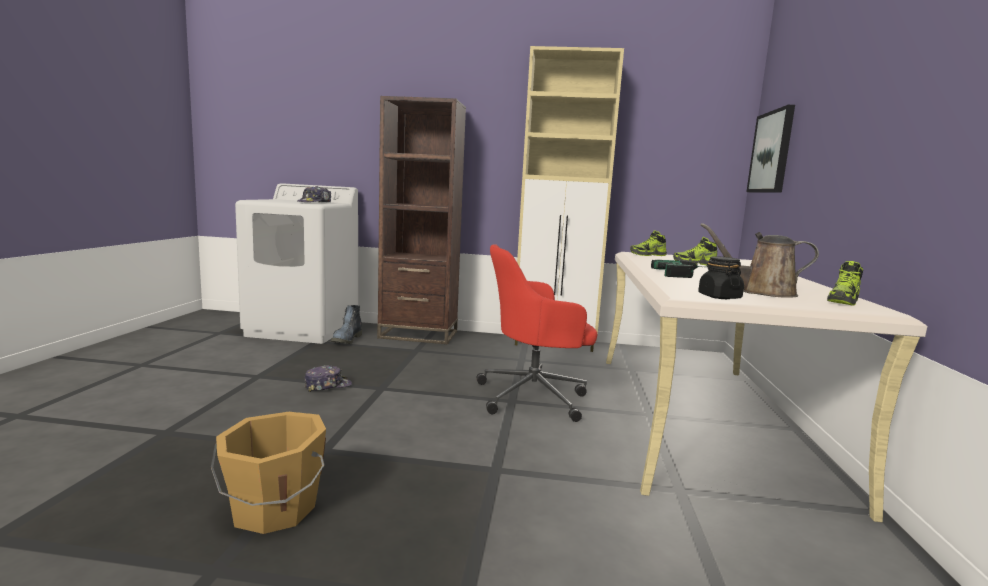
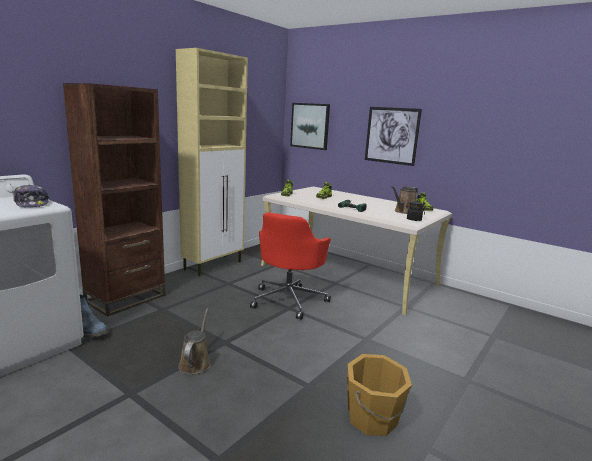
camera: 60 degrees left, 5 degrees up
cap [304,365,352,392] -> brown watering can [178,308,211,375]
none -> picture [365,107,422,166]

